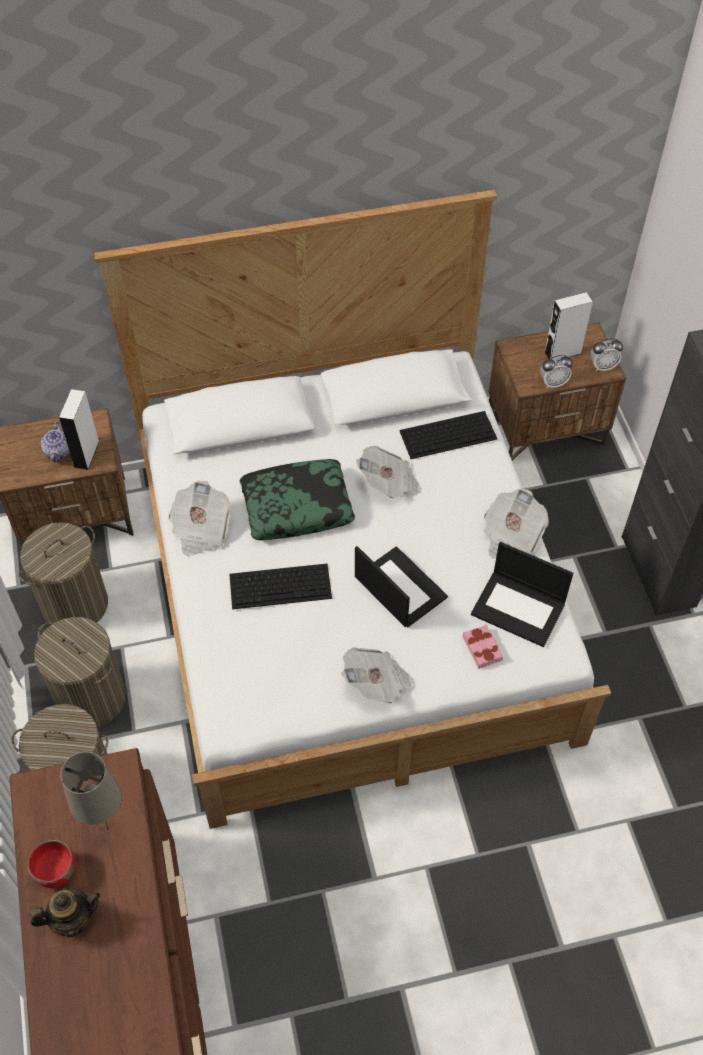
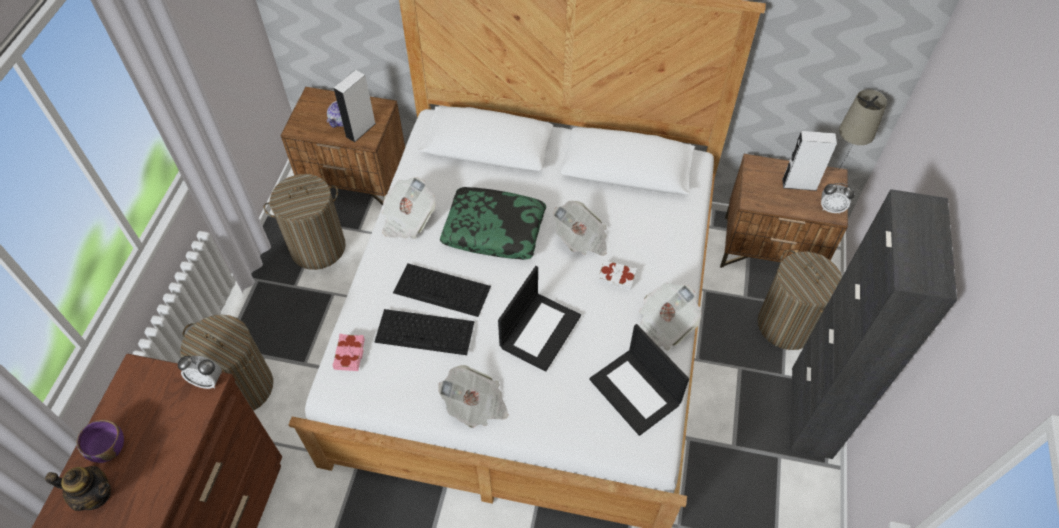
camera: 25 degrees right, 0 degrees up
red bowl [28,840,75,888] -> purple bowl [76,419,124,463]
laundry basket [34,617,126,728] -> laundry basket moved to [758,250,842,350]
beige table lamp [60,752,122,830] -> beige table lamp moved to [830,89,887,170]
laptop [355,546,448,627] -> laptop turned 45 degrees clockwise [498,266,581,372]
keyboard [399,411,497,459] -> keyboard moved to [375,309,474,355]
pink book [462,624,503,669] -> pink book moved to [332,334,365,371]
alarm clock [540,355,573,388] -> alarm clock moved to [178,355,222,389]
none -> white book [598,260,637,291]

